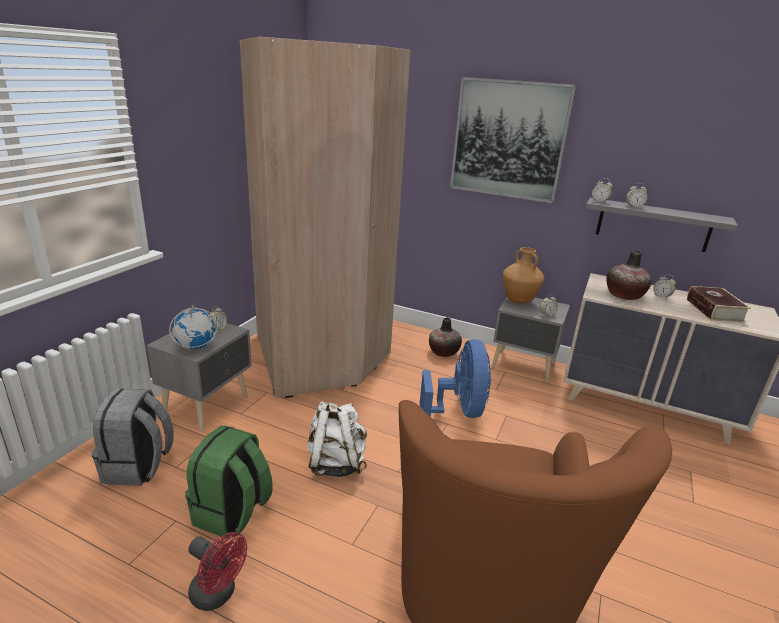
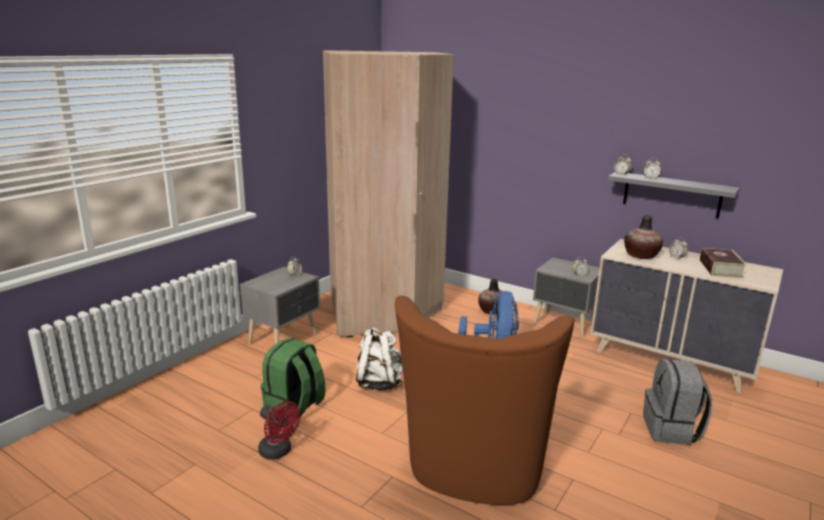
camera: 10 degrees right, 5 degrees down
grey backpack [92,389,174,486] -> grey backpack moved to [643,359,712,445]
globe [169,304,218,349] -> none
picture [450,77,577,203] -> none
brown vase [503,247,545,304] -> none

